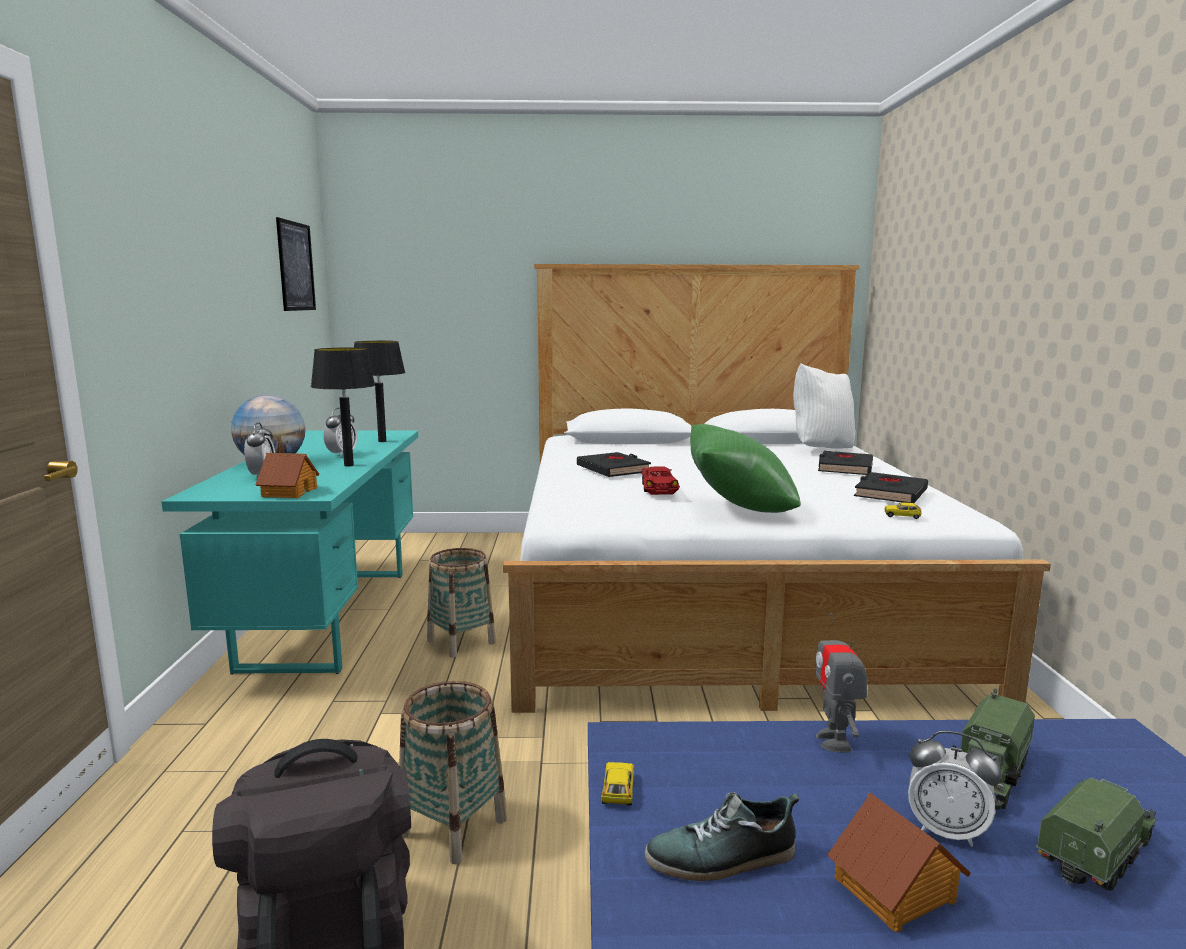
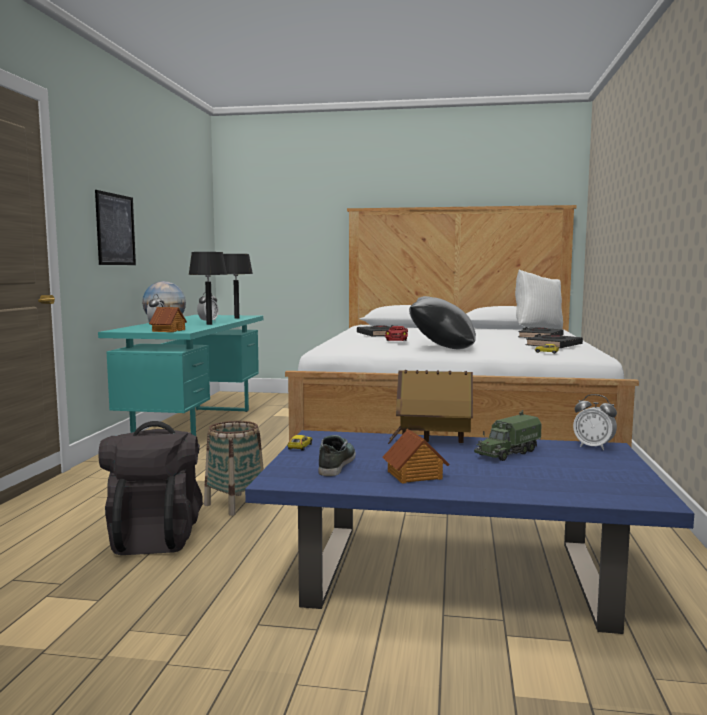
camera: 10 degrees right, 5 degrees down
picture [276,217,316,311] -> picture moved to [95,190,136,265]
basket [427,548,496,657] -> none
shoe [645,792,799,881] -> shoe turned 105 degrees clockwise [318,435,356,476]
green pillow [690,424,801,513] -> black pillow [409,296,476,350]
toy robot [815,613,867,752] -> toy house [388,370,473,444]
alarm clock [908,731,1002,847] -> alarm clock moved to [573,394,617,450]
toy truck [1036,778,1156,891] -> none

